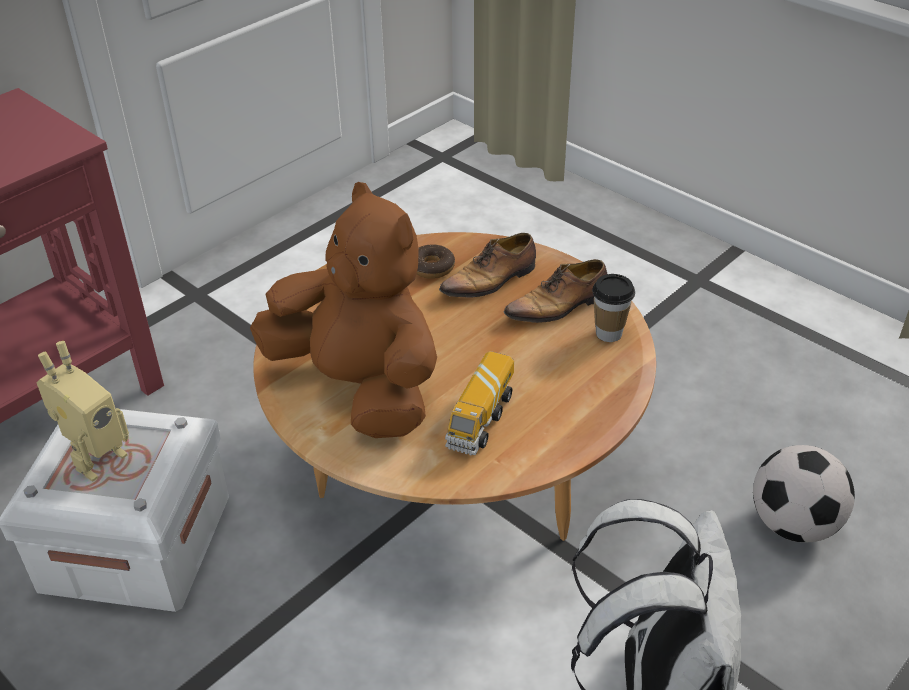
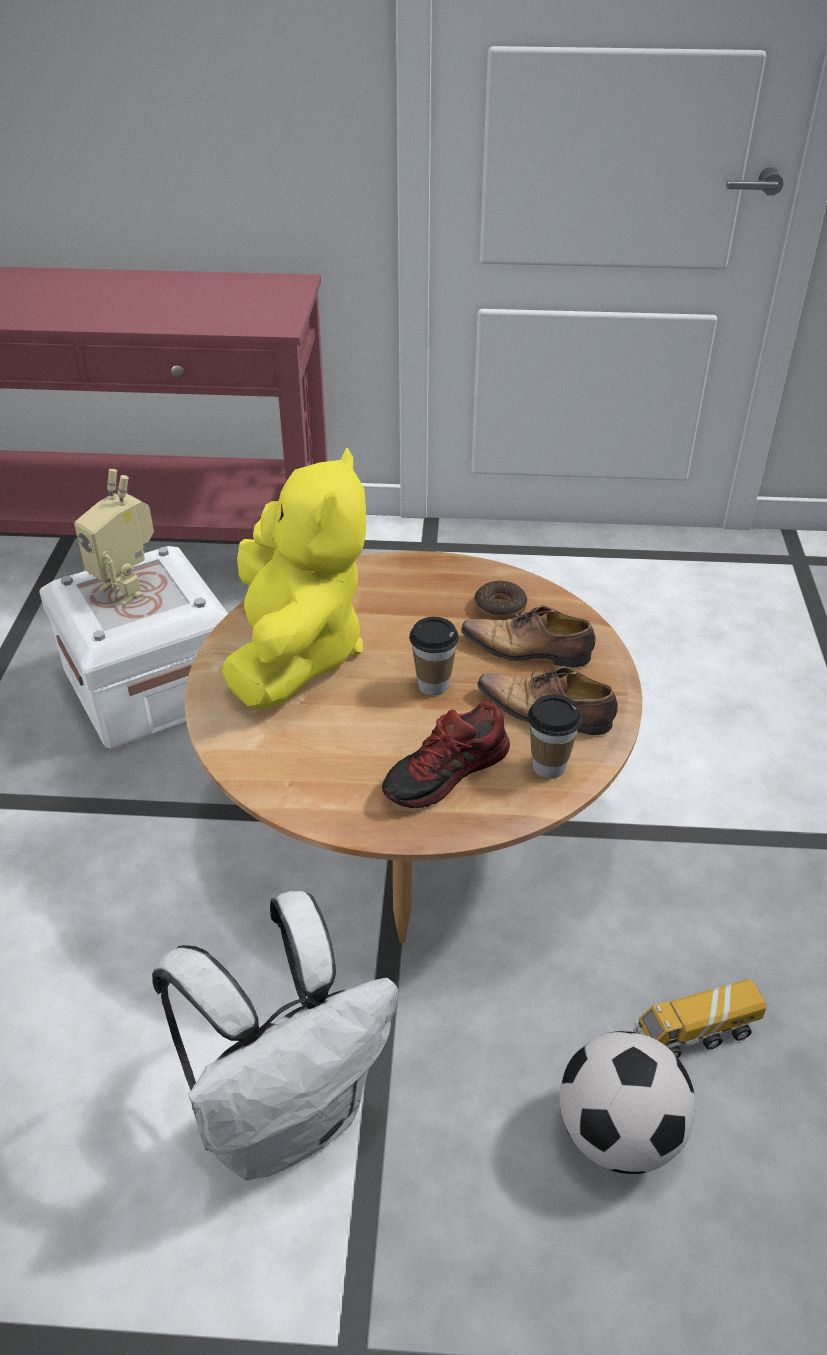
camera: 50 degrees right, 0 degrees up
toy robot [36,341,129,482] -> toy robot turned 45 degrees clockwise [74,469,154,606]
brown plush toy [250,182,437,438] -> yellow plush toy [222,448,366,709]
toy truck [445,351,514,456] -> toy truck moved to [633,979,767,1058]
none -> shoe [382,701,510,808]
none -> cup [409,617,459,696]

